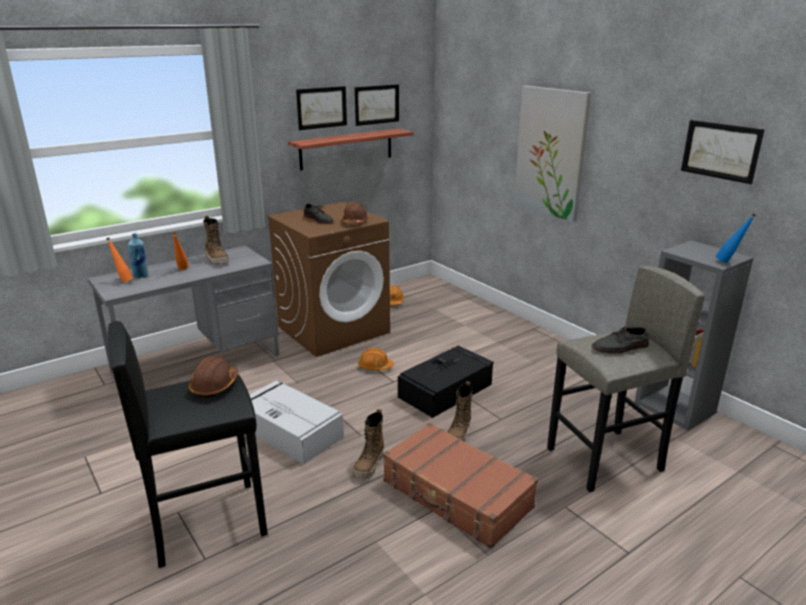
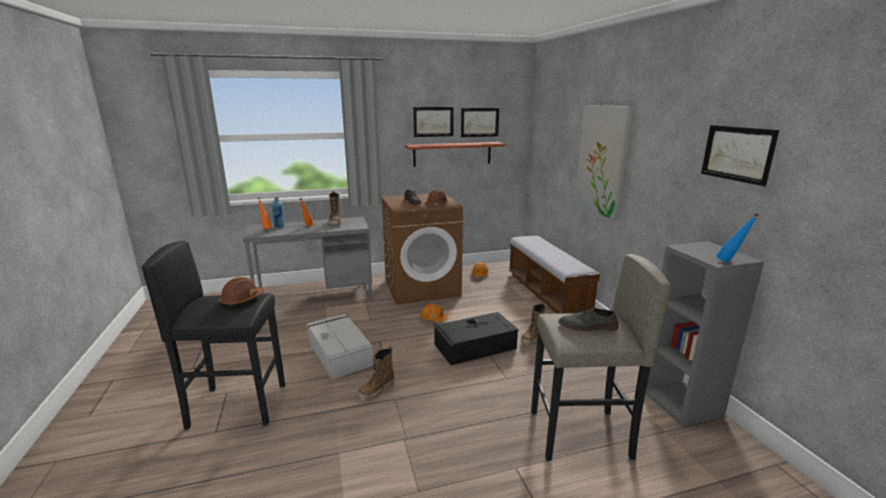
camera: 20 degrees right, 5 degrees down
brown suitcase [383,423,538,549] -> none
boot [447,381,473,442] -> boot moved to [521,302,545,346]
none -> bench [509,236,600,314]

